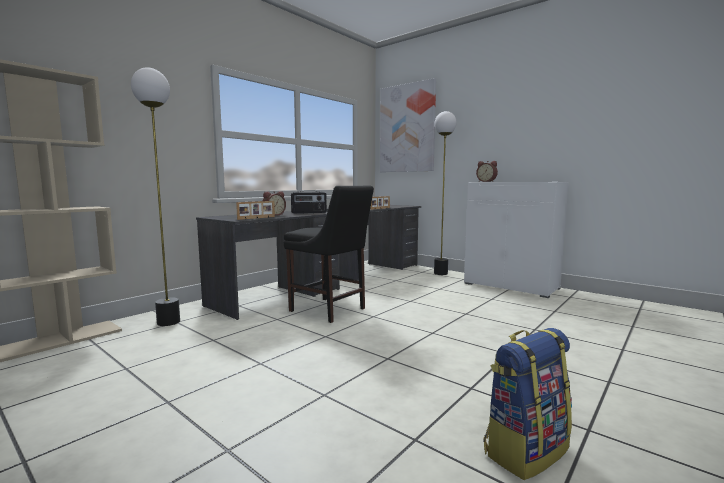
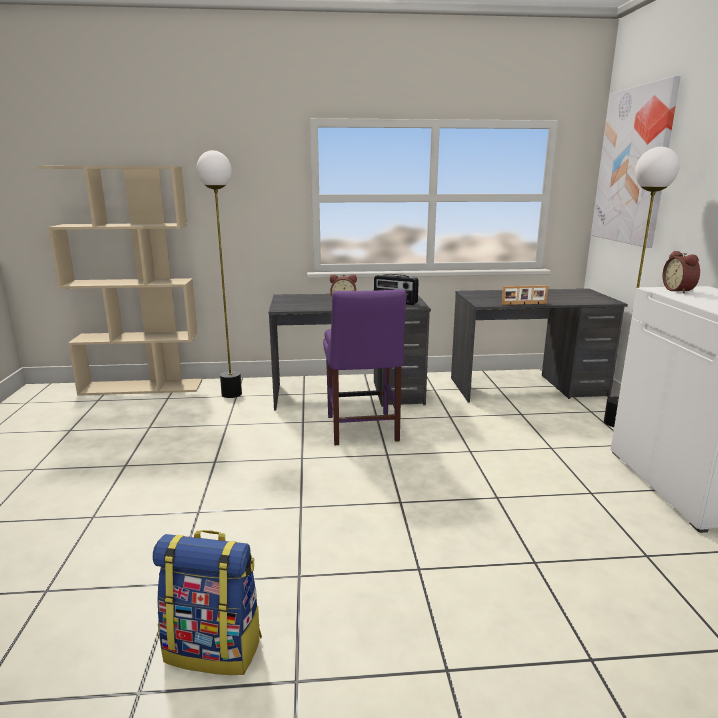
camera: 45 degrees right, 10 degrees up
picture frame [236,201,275,220] -> none
black chair [284,186,374,323] -> purple chair [323,289,406,445]

